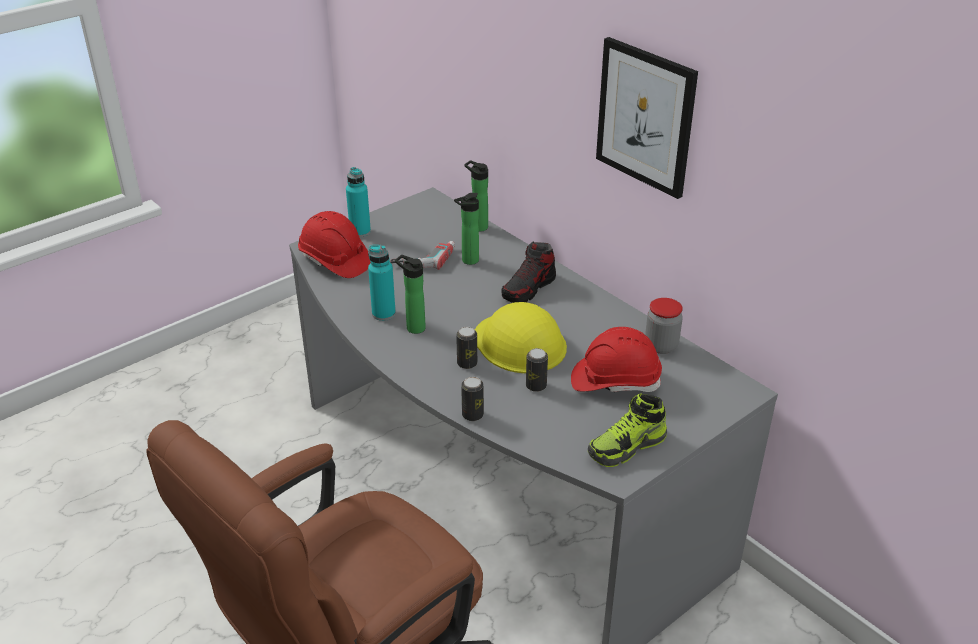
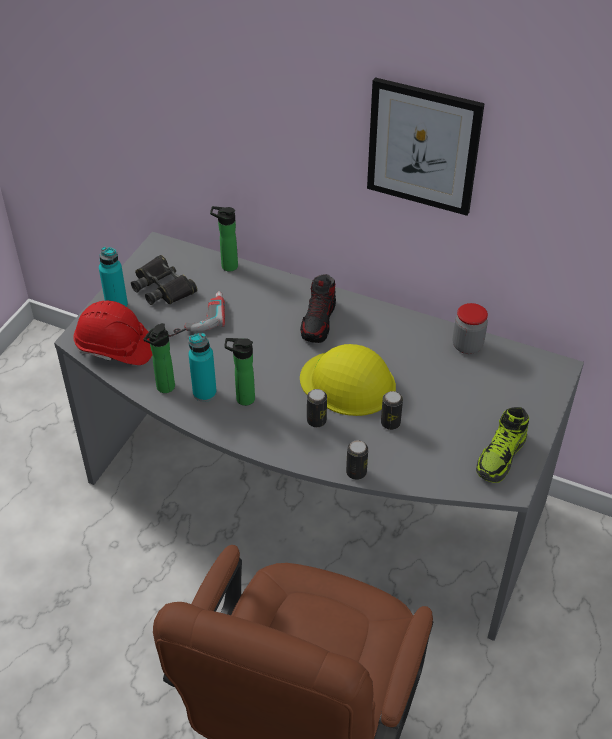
camera: 25 degrees left, 10 degrees up
bottle [454,193,479,265] -> bottle moved to [143,323,175,393]
red hard hat [571,327,662,392] -> none
none -> black binoculars [131,255,197,305]

